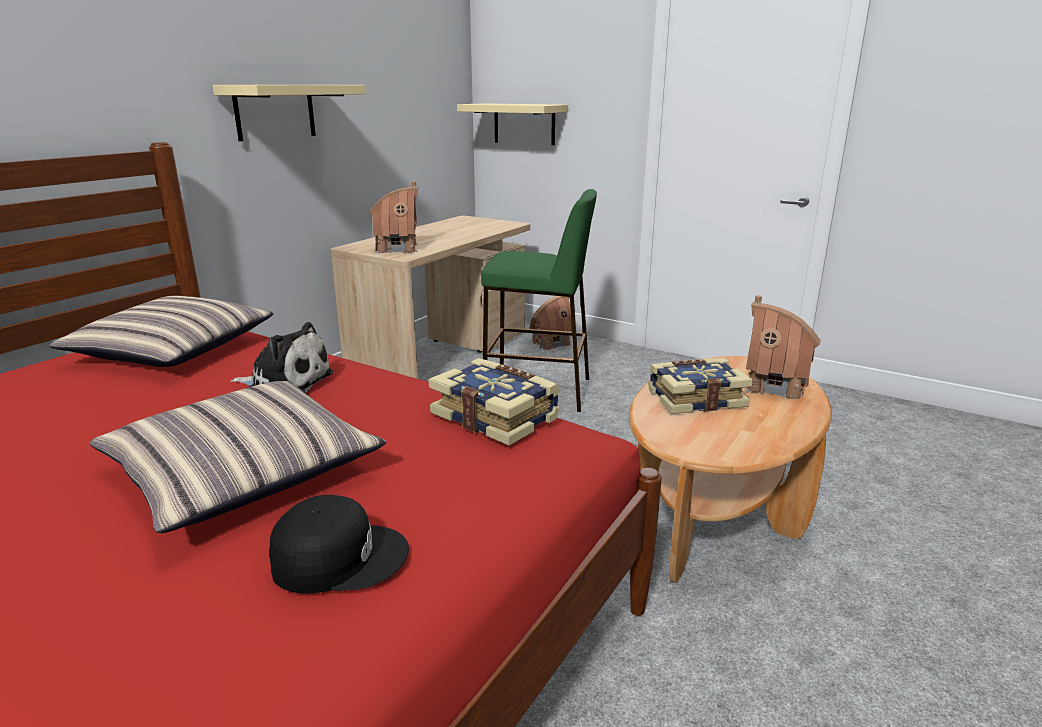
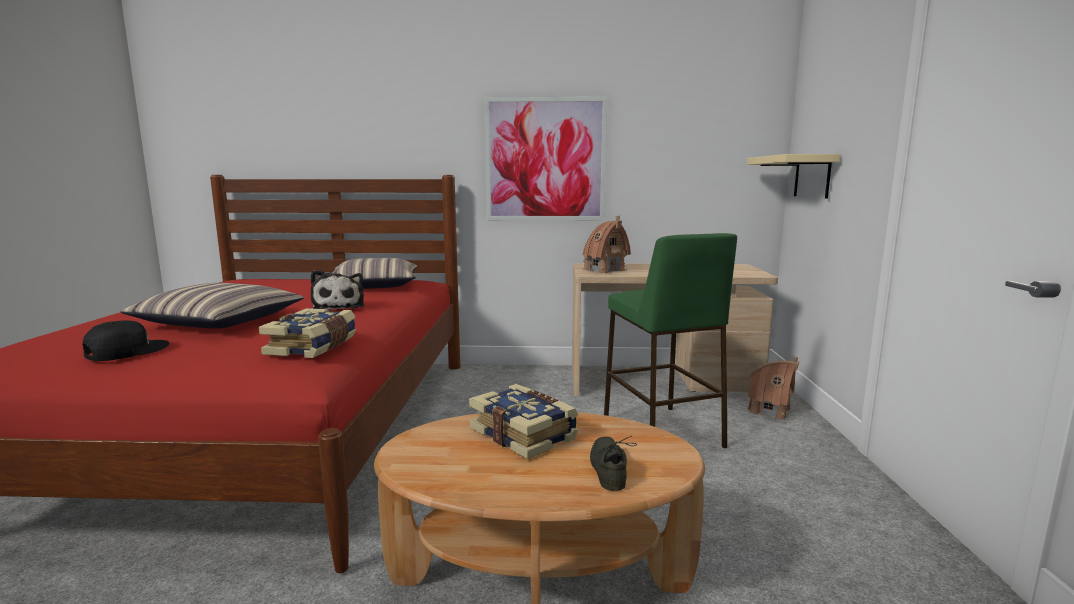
camera: 60 degrees right, 10 degrees down
beige shelf [212,85,366,142] -> picture [485,97,607,221]
black cap [269,495,409,594] -> black cap turned 105 degrees counterclockwise [83,320,170,361]
toy house [744,295,821,399] -> grey shoe [590,436,637,491]

